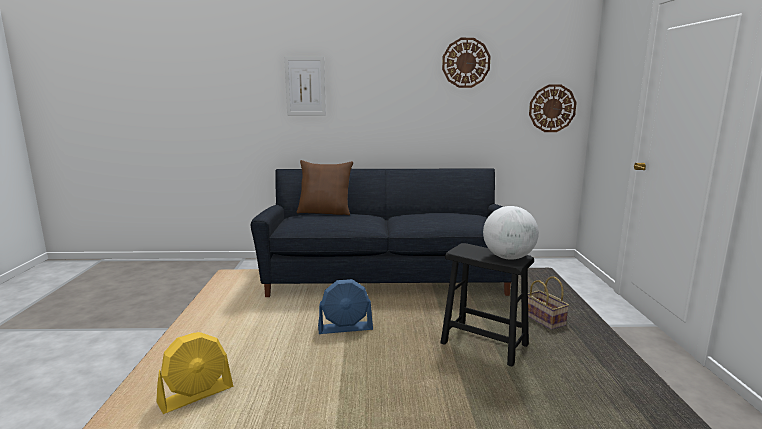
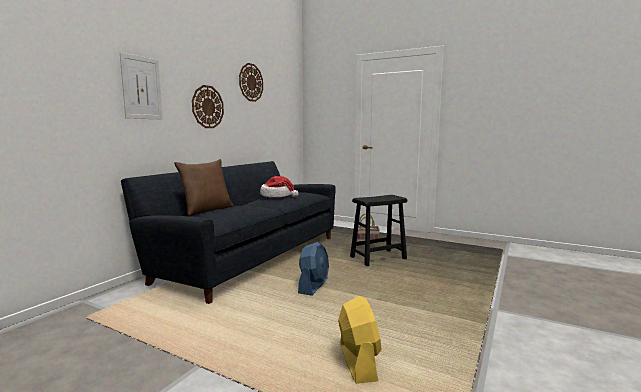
camera: 60 degrees left, 5 degrees down
globe [483,206,539,260] -> none
wall clock [529,85,577,132] -> wall clock moved to [192,85,224,128]
none -> hat [260,176,299,197]

